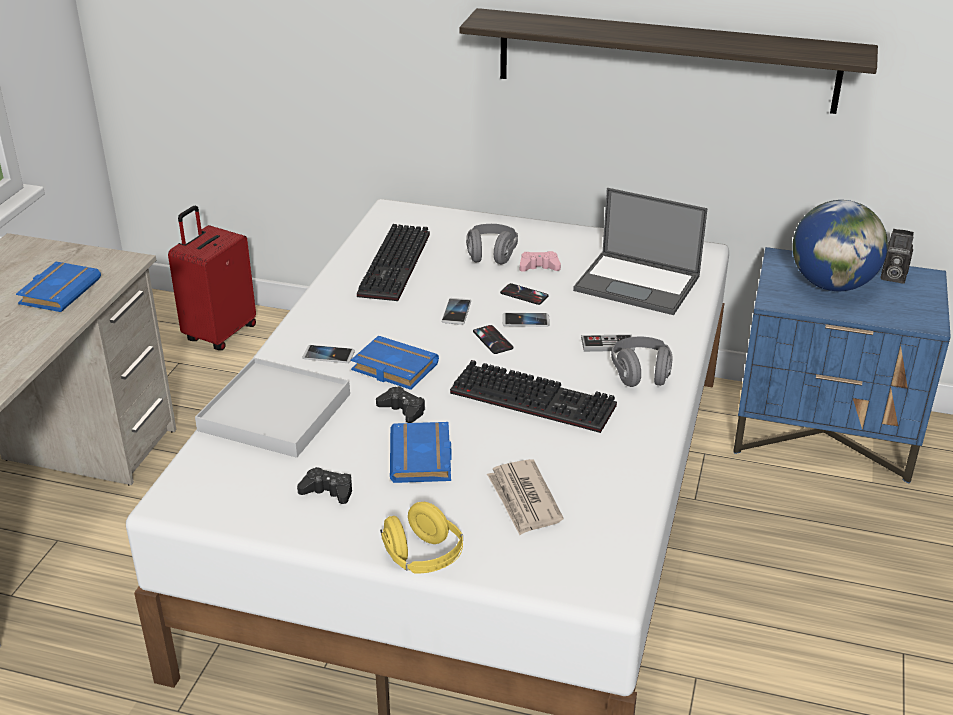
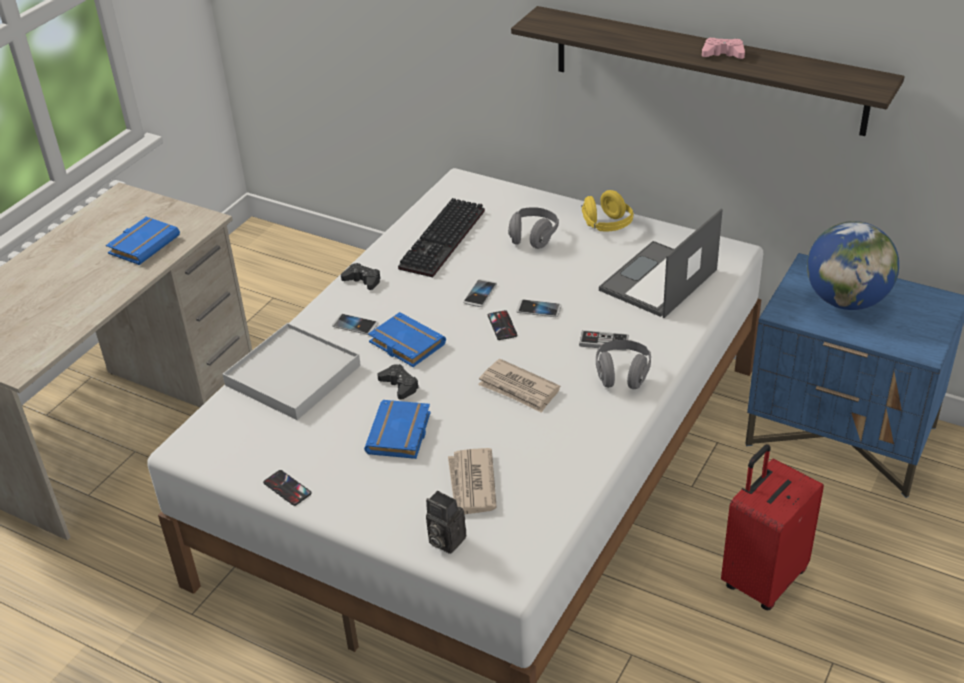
camera: 15 degrees right, 5 degrees up
red suitcase [168,206,256,350] -> red suitcase moved to [721,444,824,610]
black game controller [297,467,352,504] -> black game controller moved to [341,263,381,290]
yellow headphones [380,502,463,574] -> yellow headphones moved to [581,190,634,231]
keyboard [450,360,617,433] -> newspaper [478,359,560,413]
phone [500,283,549,305] -> phone moved to [263,470,312,506]
pink game controller [520,251,561,272] -> pink game controller moved to [702,38,745,59]
laptop [573,188,708,315] -> laptop turned 90 degrees clockwise [599,209,723,318]
camera [881,229,914,284] -> camera moved to [426,491,466,554]

